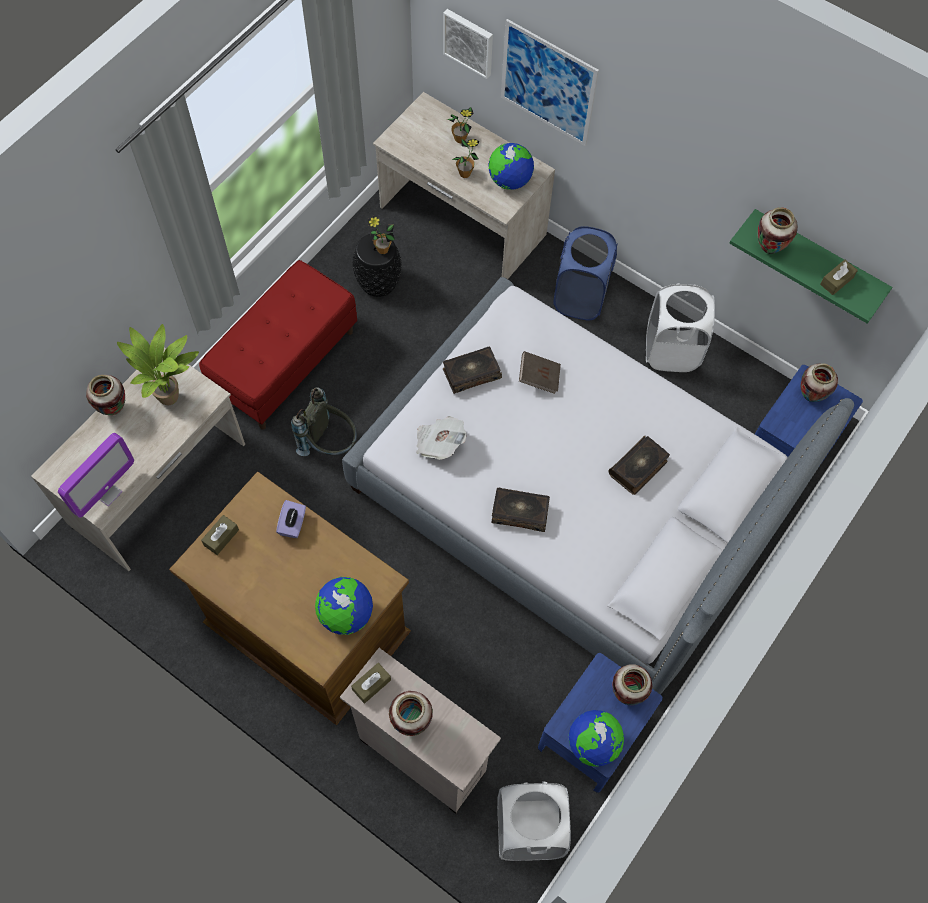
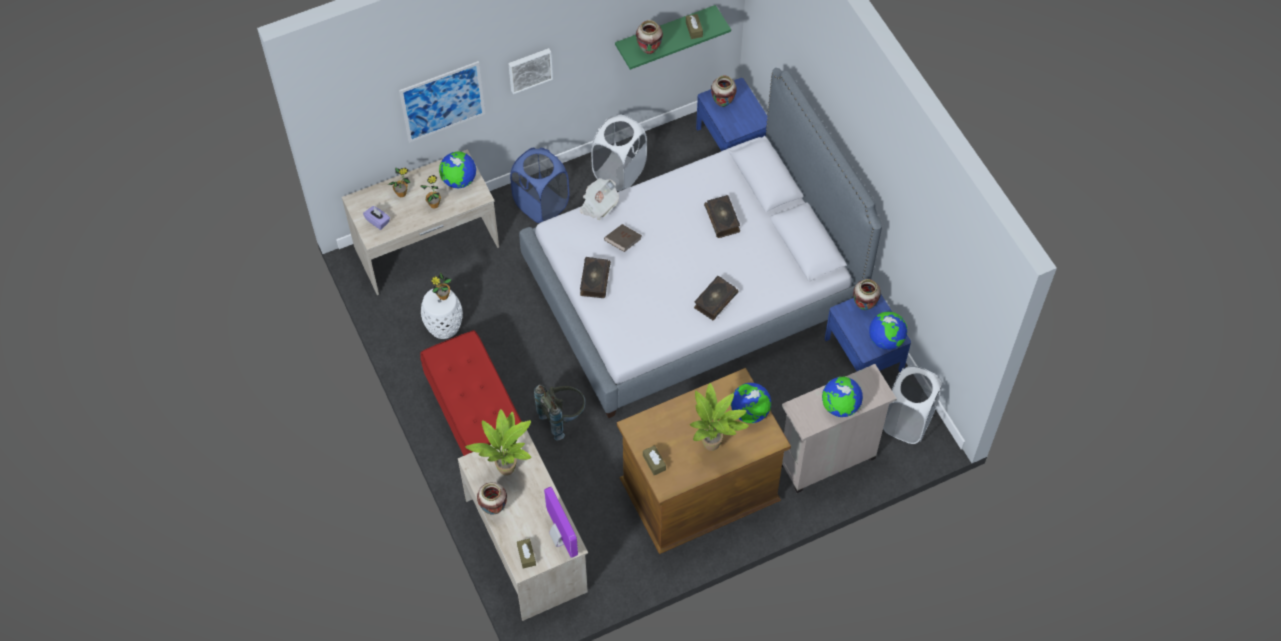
camera: 60 degrees left, 5 degrees down
purple tissue box [276,500,306,538] -> purple tissue box moved to [363,206,390,230]
brown tissue box [351,663,391,704] -> brown tissue box moved to [517,538,536,568]
black stool [353,233,402,297] -> white stool [421,289,463,339]
vase [389,691,433,736] -> globe [822,377,863,417]
newspaper [416,416,466,460] -> newspaper moved to [580,178,619,220]
picture [443,9,493,79] -> picture moved to [508,48,553,94]
none -> potted plant [690,383,749,451]

